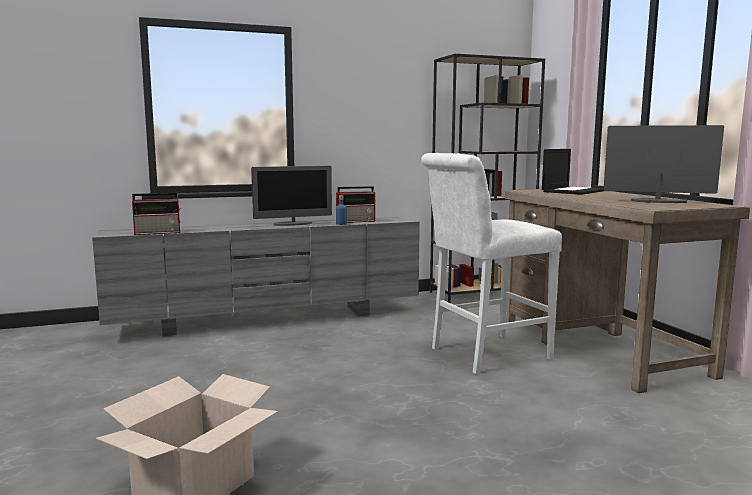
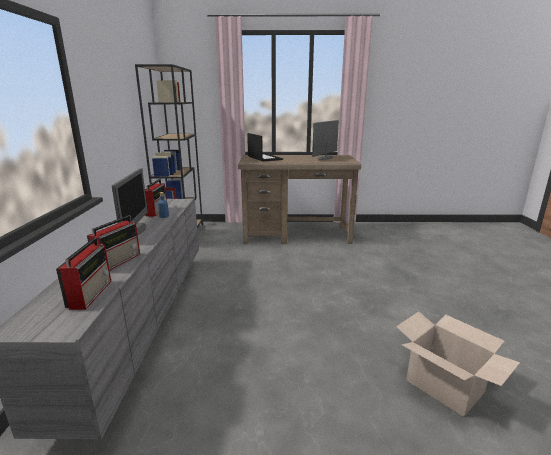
camera: 70 degrees left, 10 degrees up
white stool [421,153,562,374] -> none
none -> radio [87,215,140,270]

